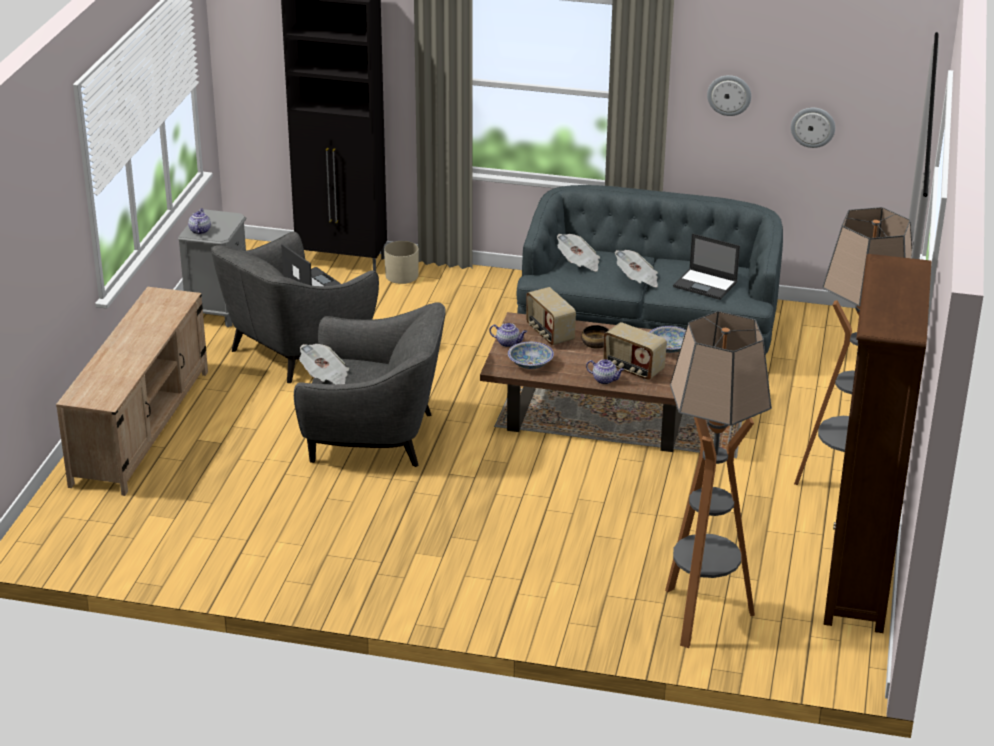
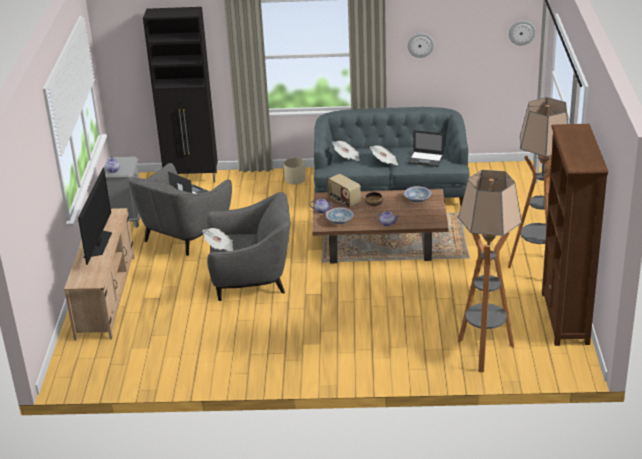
camera: 10 degrees left, 0 degrees up
beige planter [384,241,419,284] -> beige planter moved to [284,158,306,185]
radio [604,322,667,380] -> none
wall clock [791,108,835,148] -> wall clock moved to [509,21,536,45]
none -> television [78,168,112,265]

